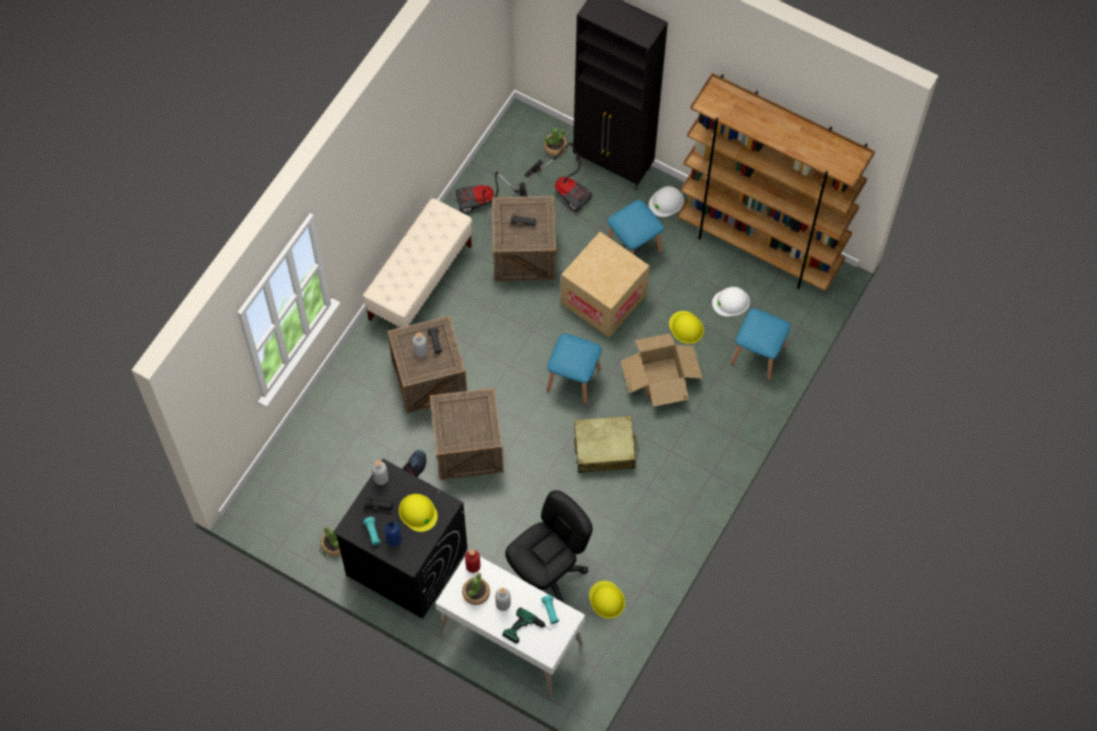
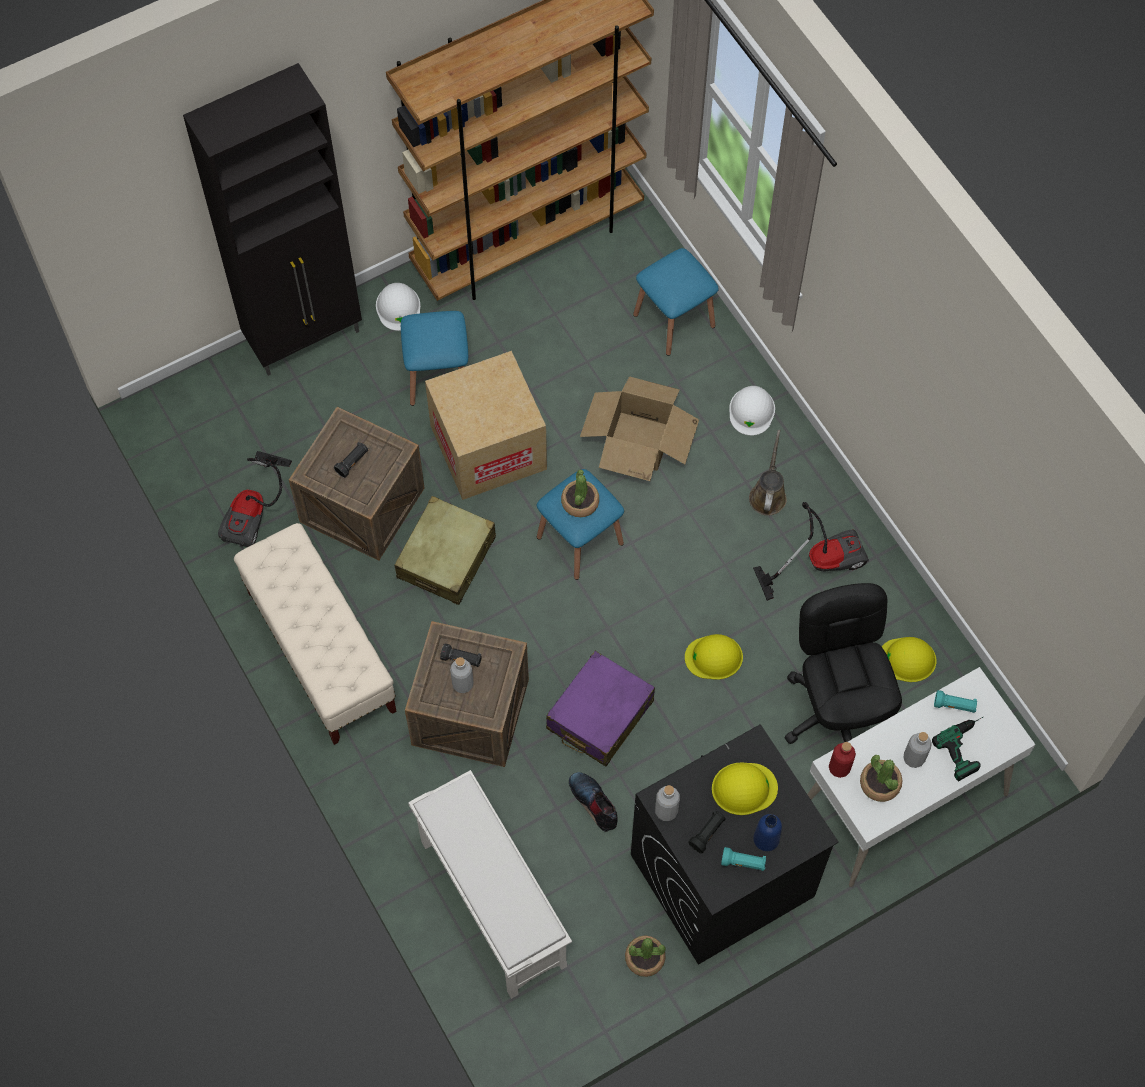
camera: 60 degrees left, 0 degrees up
crate [430,388,503,480] -> purple suitcase [546,651,655,766]
vacuum cleaner [524,143,592,212] -> vacuum cleaner moved to [753,502,869,601]
potted plant [544,128,567,156] -> potted plant moved to [561,469,599,517]
beige suitcase [574,415,639,473] -> beige suitcase moved to [395,496,496,605]
yellow hard hat [669,311,704,344] -> yellow hard hat moved to [685,634,743,680]
white hard hat [712,287,750,317] -> white hard hat moved to [729,386,775,436]
none -> white shoe rack [408,770,572,999]
none -> brown watering can [749,430,787,516]

